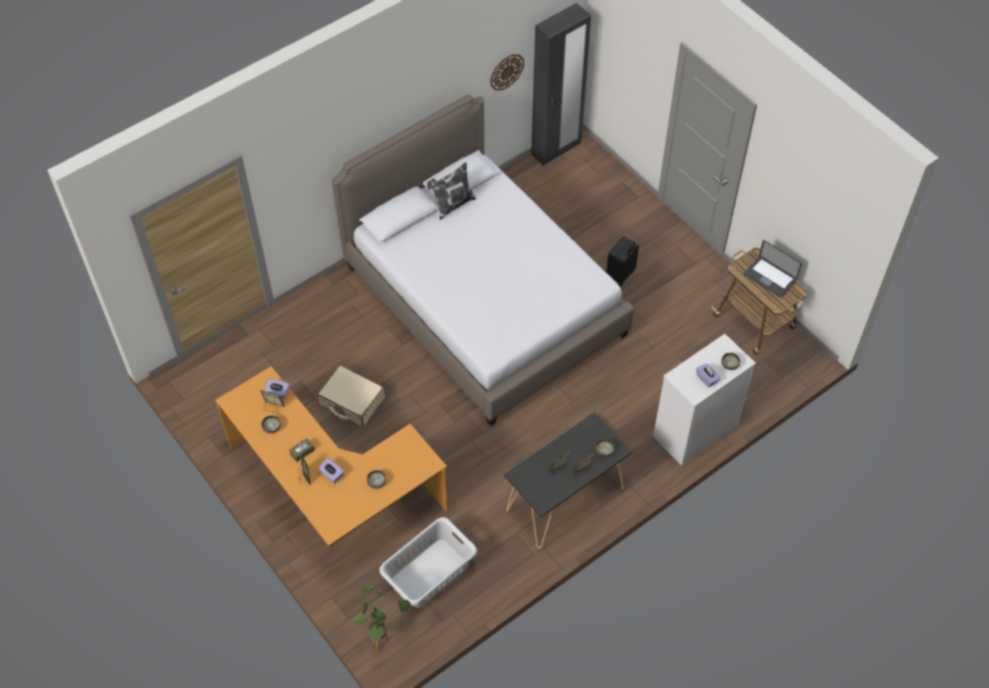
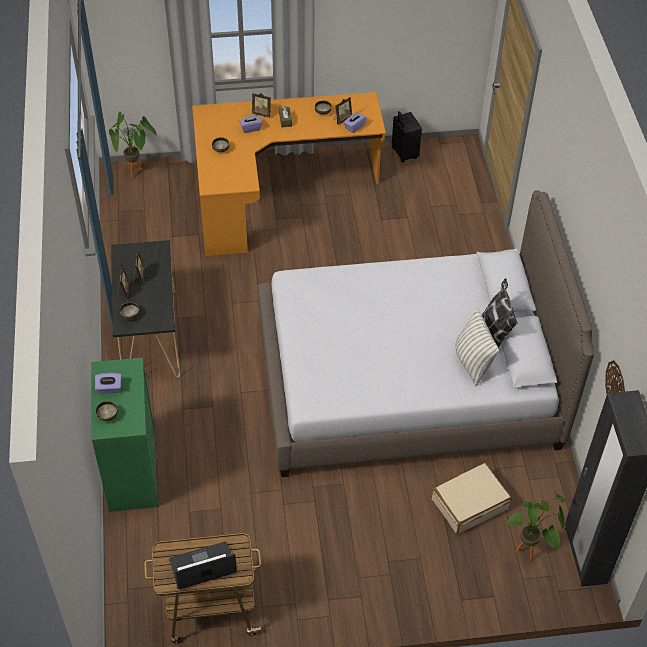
camera: 120 degrees right, 5 degrees down
beige suitcase [317,365,385,427] -> beige suitcase moved to [432,462,512,535]
grey laundry basket [379,517,477,608] -> none
black suitcase [606,236,639,287] -> black suitcase moved to [392,111,422,163]
white dresser [653,334,756,466] -> green dresser [91,357,159,512]
none -> pillow [455,309,499,386]
none -> potted plant [507,490,567,560]

